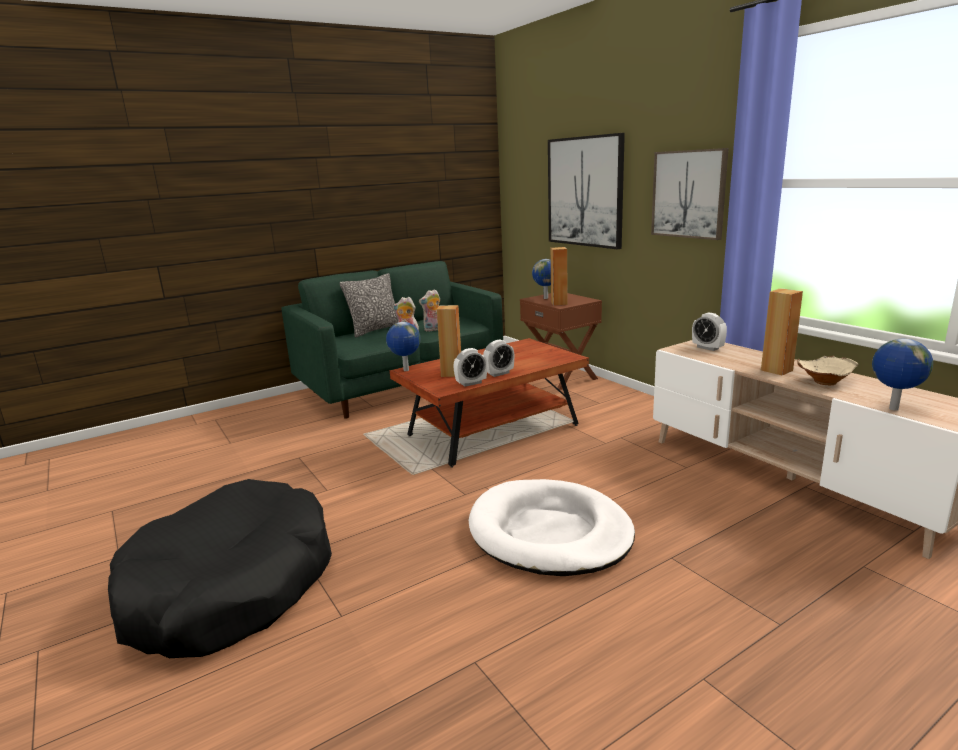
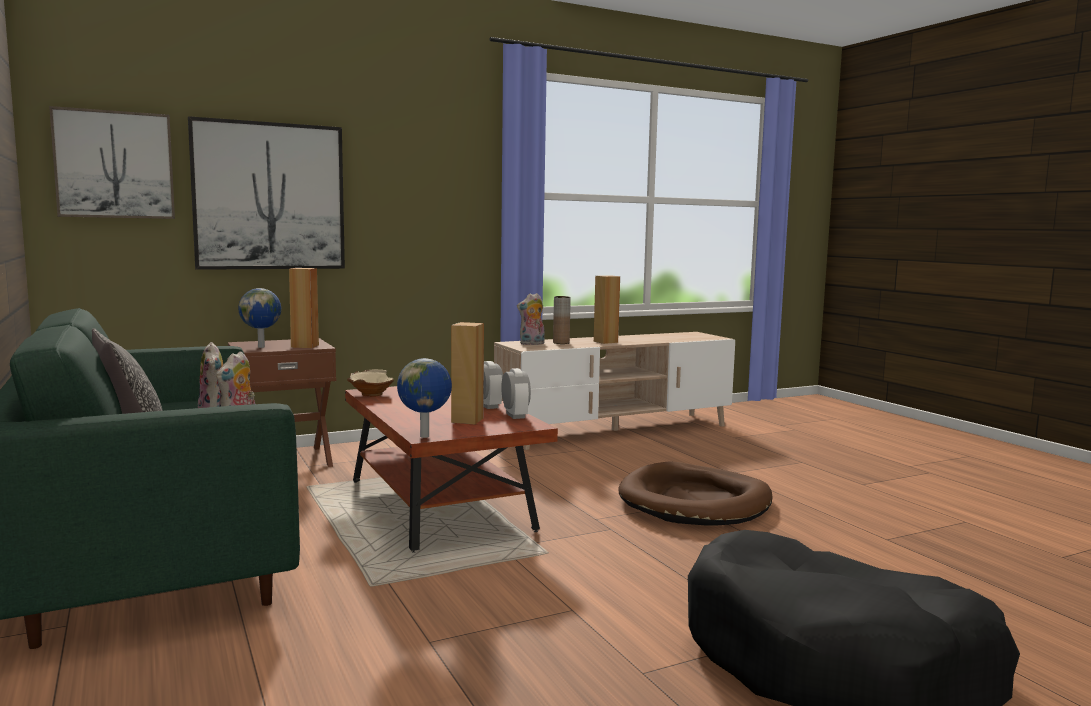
camera: 85 degrees left, 10 degrees down
white dog bed [469,479,635,576] -> brown dog bed [619,462,773,526]
picture [651,148,729,240] -> picture moved to [49,106,175,219]
alarm clock [692,313,727,351] -> plush toy [517,293,545,345]
beige bowl [797,356,858,385] -> beige bowl moved to [347,370,394,397]
globe [872,339,933,411] -> none
none -> brown vase [553,296,571,344]

